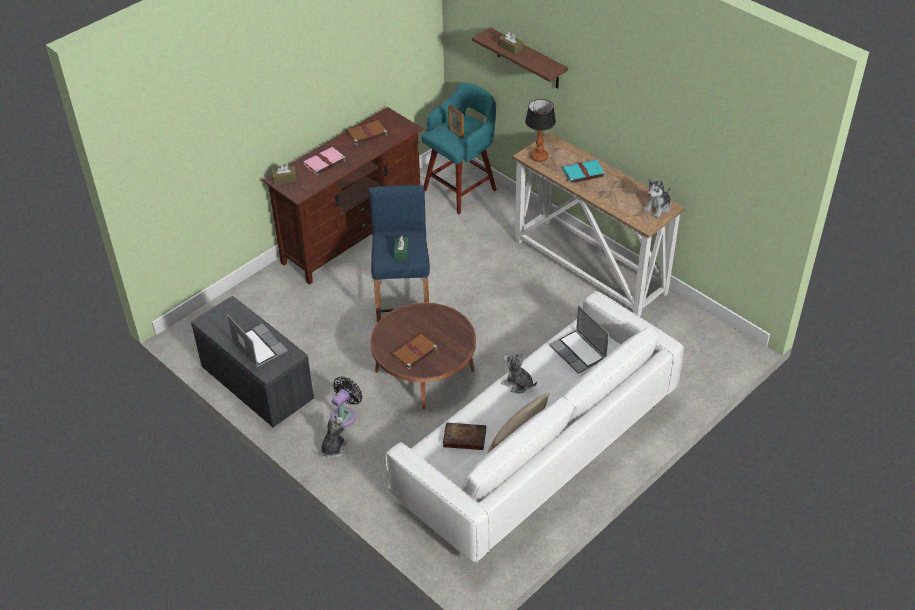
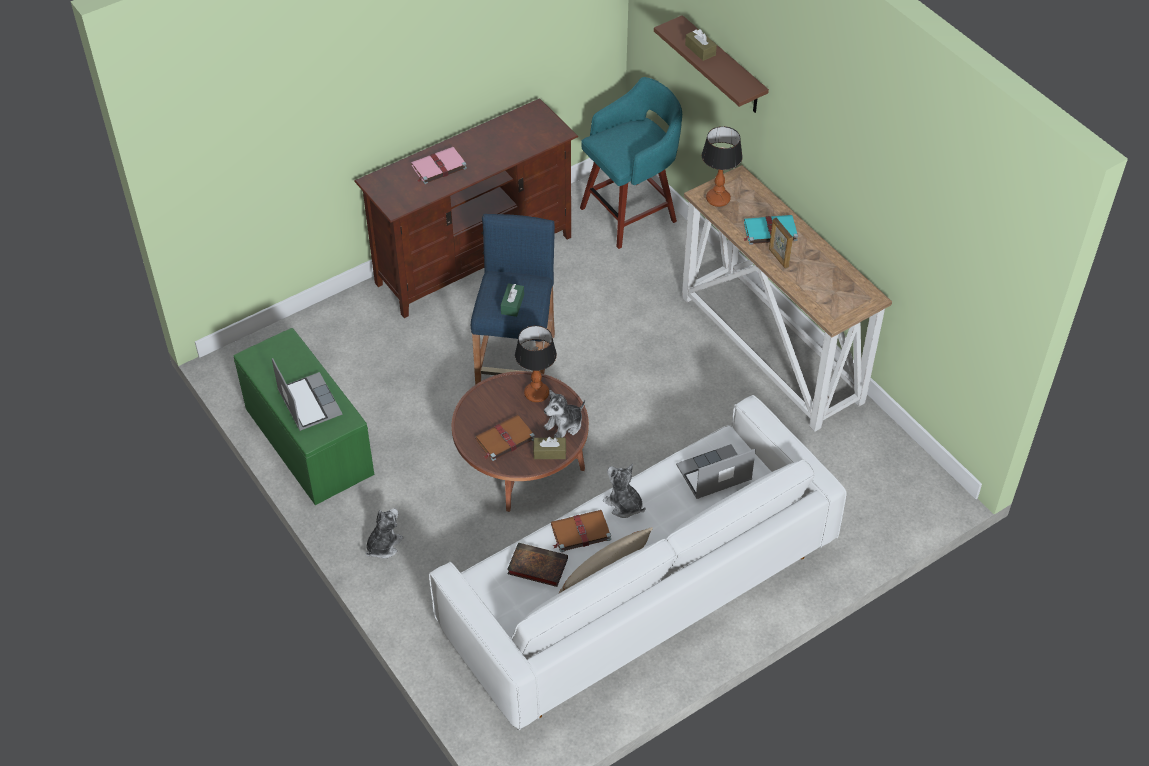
camera: 10 degrees right, 5 degrees up
grey bench [191,296,314,427] -> green bench [234,328,374,505]
brown tissue box [272,164,297,184] -> brown tissue box moved to [533,437,566,459]
black fan [331,376,362,427] -> none
brown book [346,120,388,145] -> brown book moved to [551,510,611,552]
picture frame [448,104,464,138] -> picture frame moved to [769,218,793,269]
laptop [549,306,609,374] -> laptop turned 90 degrees clockwise [676,444,756,499]
plush toy [643,179,671,218] -> plush toy moved to [544,390,585,438]
none -> table lamp [515,325,557,402]

